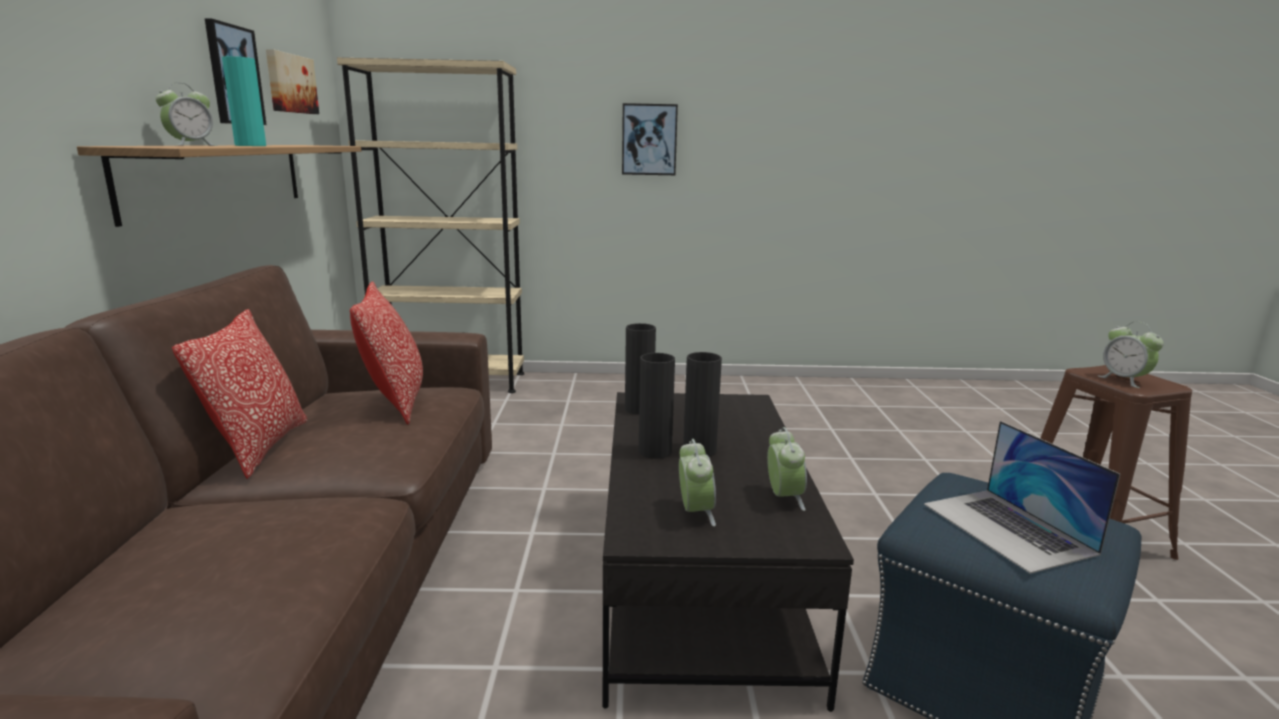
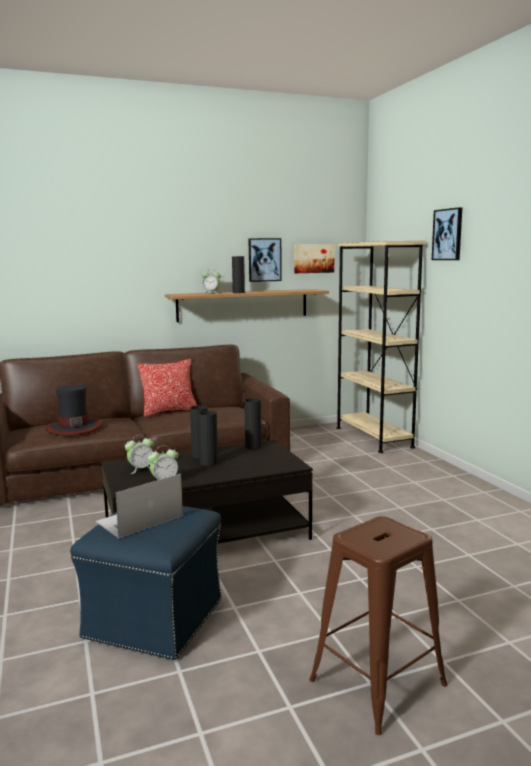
camera: 70 degrees right, 5 degrees down
turquoise vase [222,56,266,146] -> black vase [232,256,245,293]
pillow [350,281,423,425] -> none
picture [622,103,678,175] -> picture moved to [432,207,462,260]
alarm clock [1098,321,1164,388] -> none
none -> hat [45,385,102,436]

